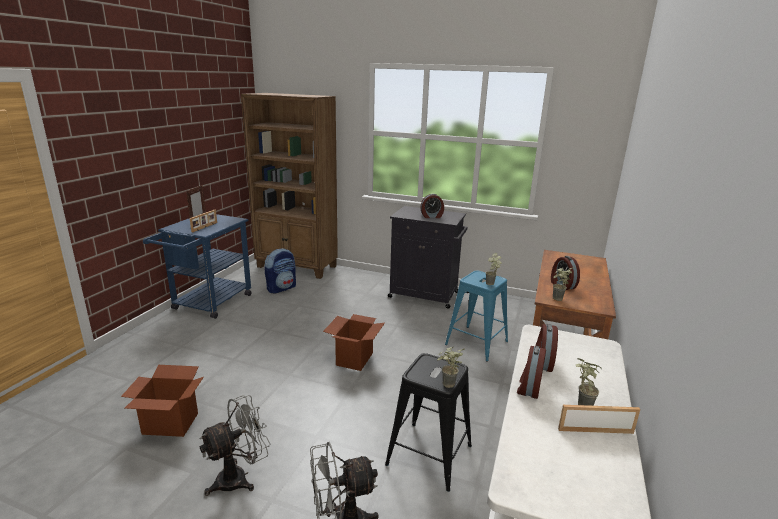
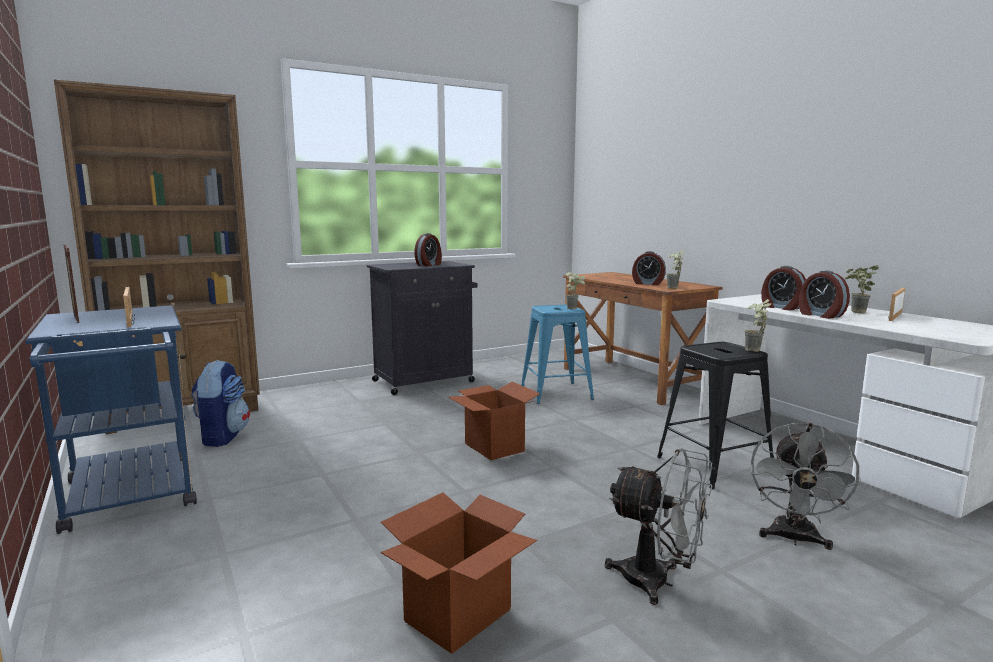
camera: 50 degrees left, 10 degrees down
grey fan [199,395,270,496] -> grey fan turned 120 degrees clockwise [605,448,712,605]

